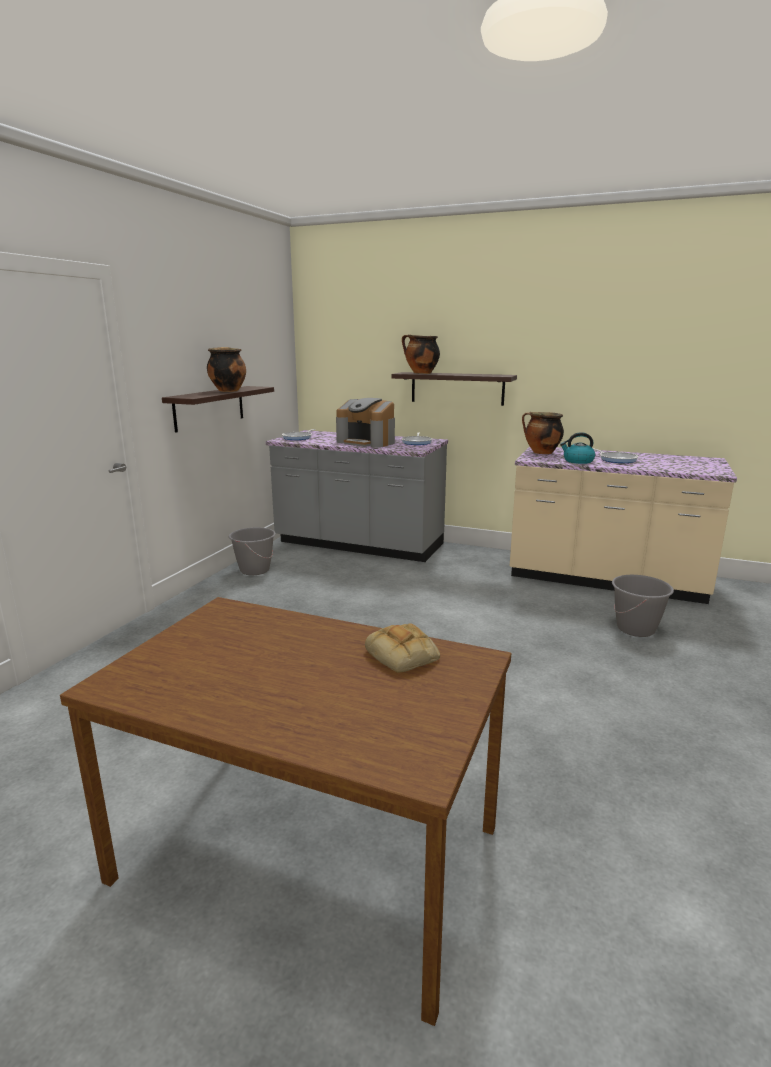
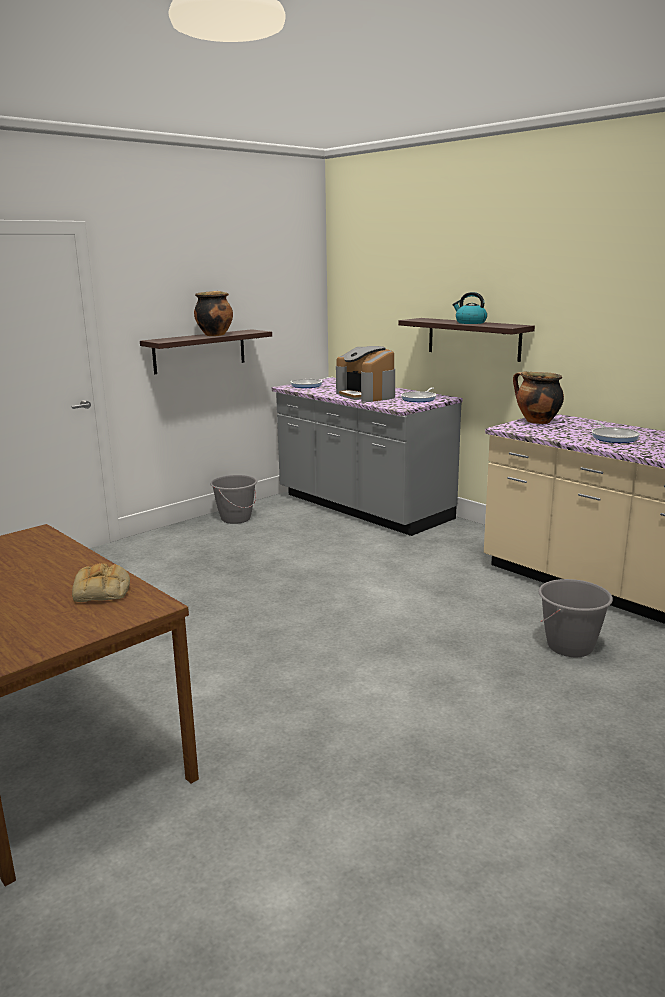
camera: 25 degrees right, 0 degrees up
cooking pot [402,334,440,374] -> none
kettle [560,432,595,464] -> kettle moved to [453,292,487,324]

